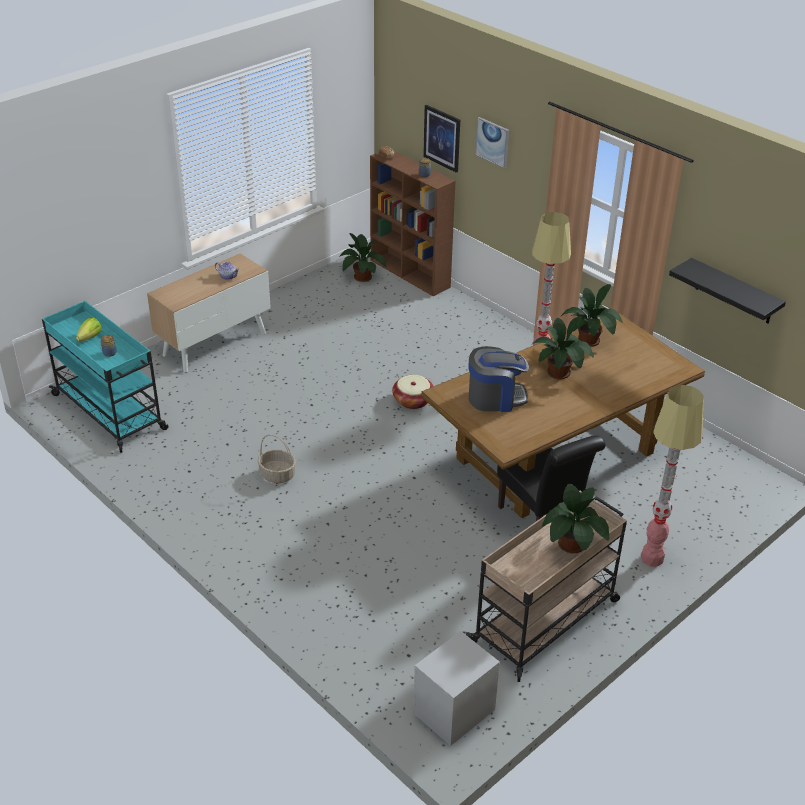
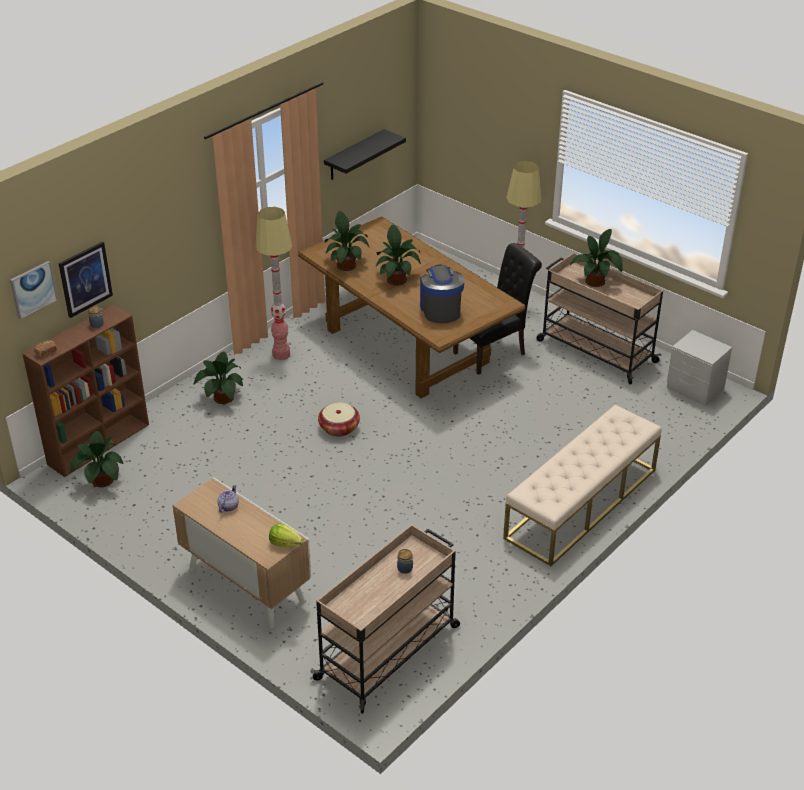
camera: 95 degrees left, 0 degrees up
turquoise cart [42,301,168,453] -> beige cart [310,524,460,714]
lettuce [76,317,102,341] -> lettuce moved to [269,523,303,547]
basket [258,435,296,483] -> none
picture [475,117,509,168] -> picture moved to [10,261,57,319]
none -> potted plant [194,352,243,404]
none -> beige bench [503,405,662,566]

